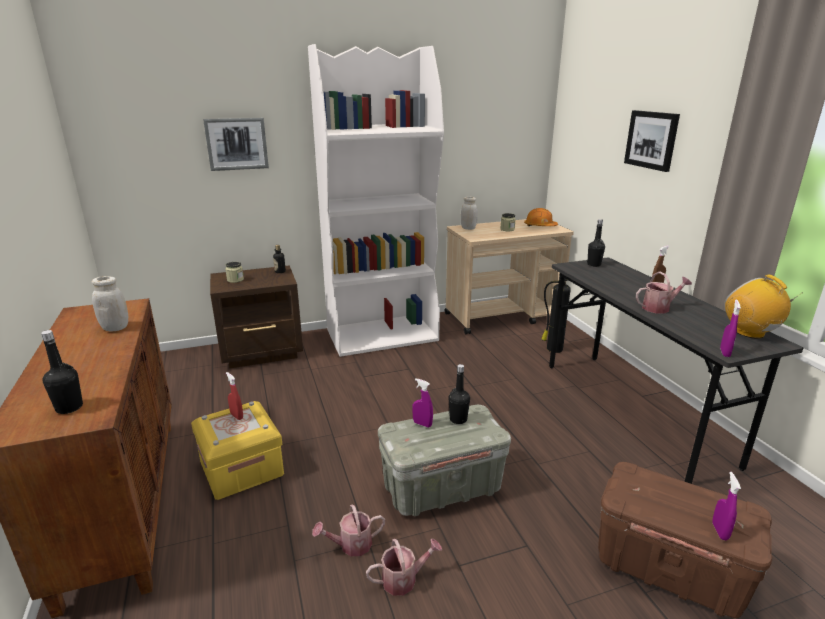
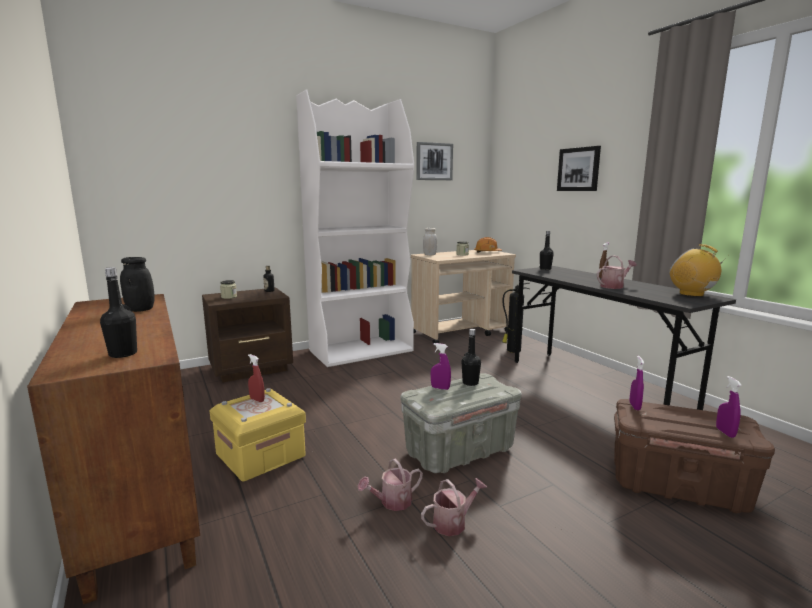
camera: 10 degrees left, 10 degrees down
white jar [91,276,128,331] -> black jar [120,257,155,312]
picture [203,118,269,171] -> picture moved to [416,142,453,180]
purple spray bottle [720,299,741,357] -> purple spray bottle moved to [630,356,644,410]

